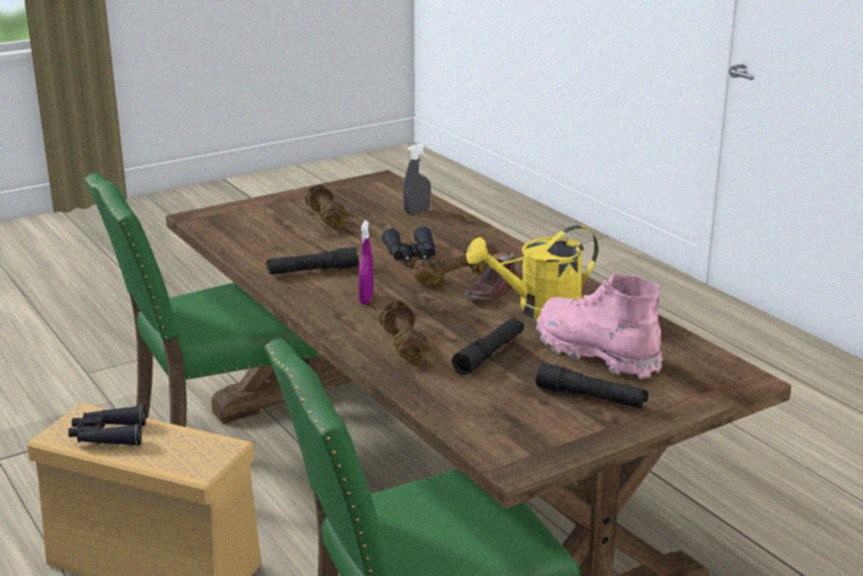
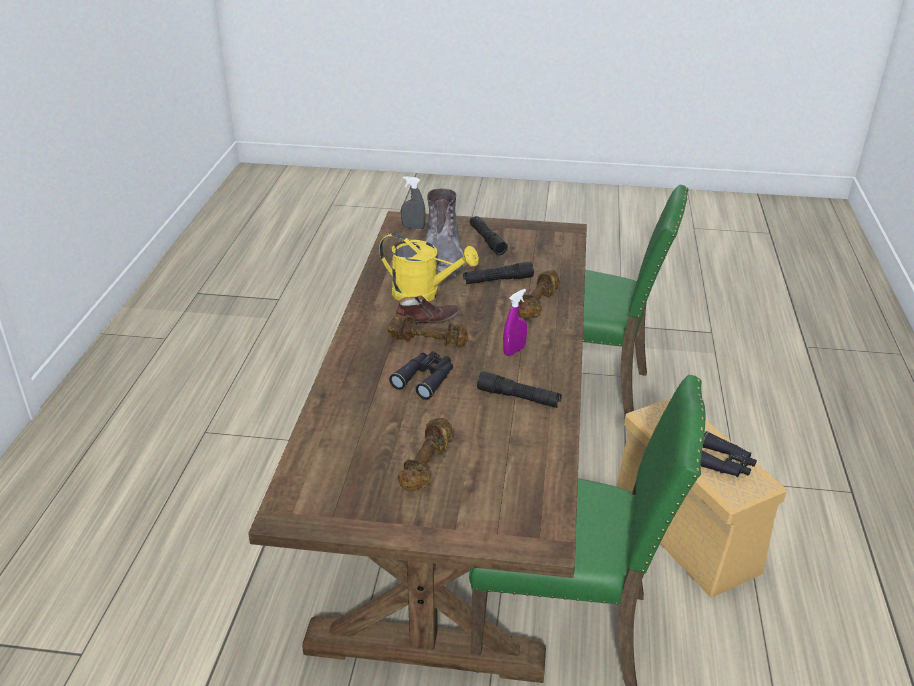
camera: 140 degrees left, 10 degrees up
grey spray bottle [403,143,431,214] -> grey spray bottle moved to [401,176,425,230]
pink boot [536,273,663,379] -> grey boot [425,189,464,277]

